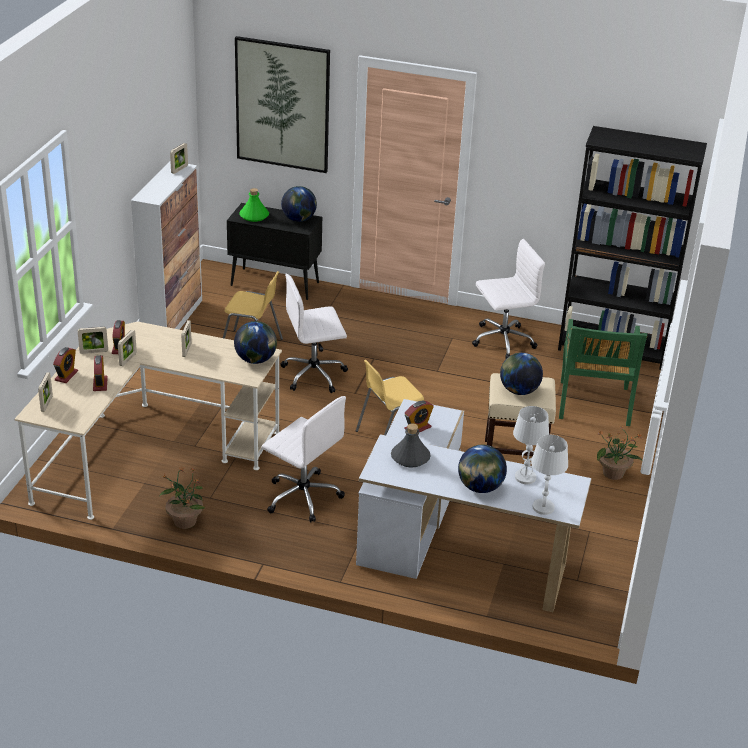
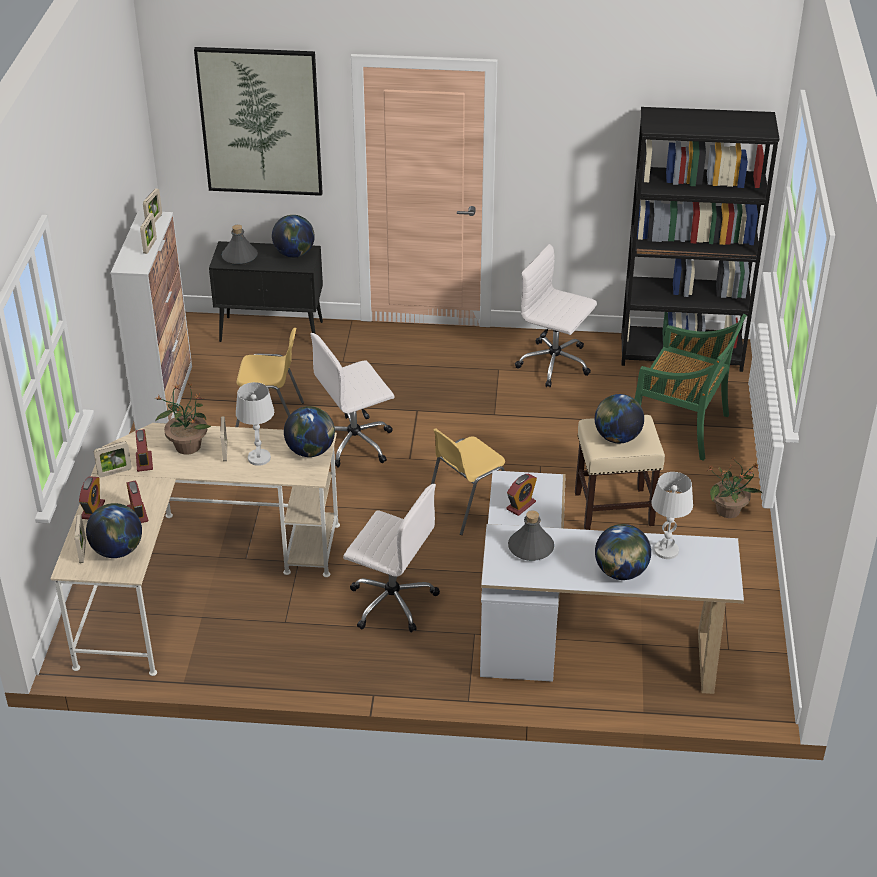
camera: 10 degrees left, 5 degrees up
picture frame [118,330,137,366] -> picture frame moved to [140,213,157,254]
potted plant [160,468,206,529] -> potted plant moved to [155,383,211,455]
green bottle [239,188,269,222] -> grey bottle [222,225,258,265]
white office chair [472,239,545,359] -> white office chair turned 120 degrees counterclockwise [515,244,597,387]
white table lamp [531,435,568,515] -> white table lamp moved to [236,382,274,466]
green chair [559,319,647,426] -> green chair turned 60 degrees counterclockwise [635,314,747,461]
none -> globe [86,503,142,558]

